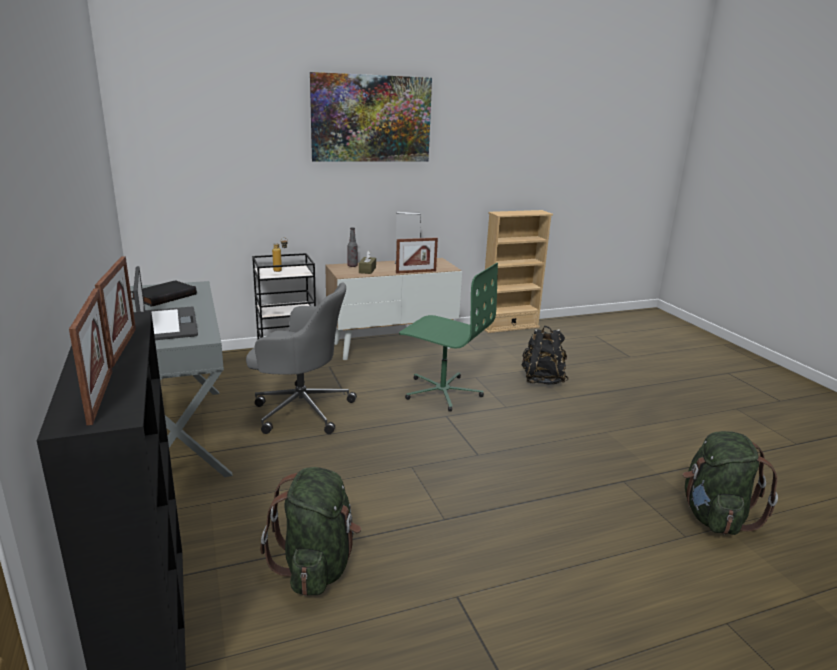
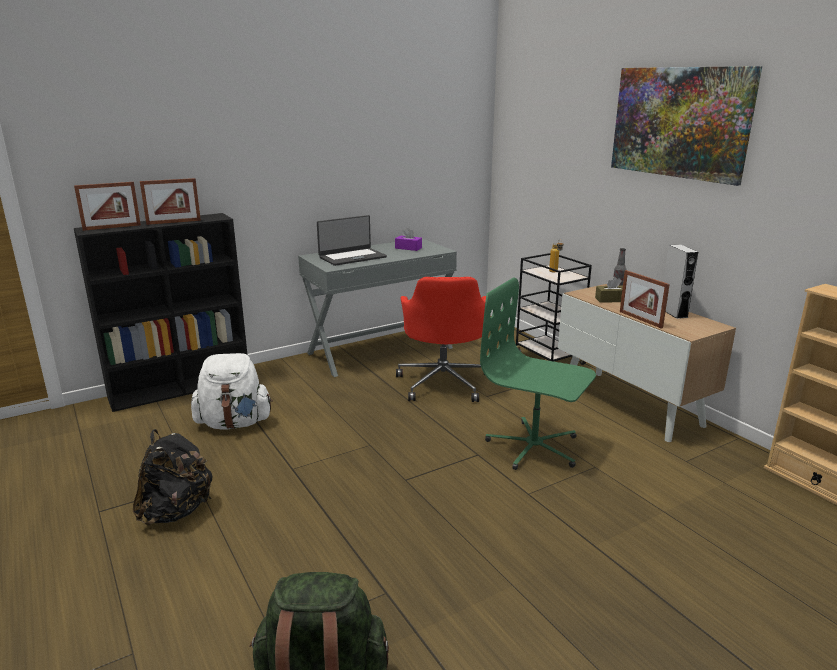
camera: 80 degrees right, 0 degrees up
black book [131,280,197,307] -> purple tissue box [395,228,422,251]
grey office chair [246,282,357,434] -> red office chair [396,277,486,402]
green backpack [260,467,361,596] -> white backpack [191,353,273,429]
green office chair [399,263,498,412] -> green office chair turned 105 degrees clockwise [480,277,596,470]
black backpack [522,326,569,385] -> black backpack moved to [133,429,212,525]

